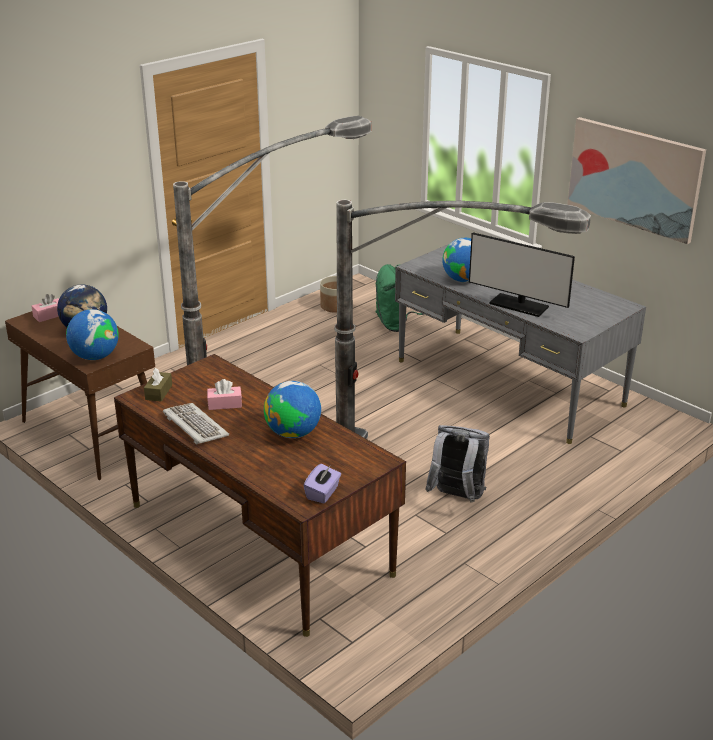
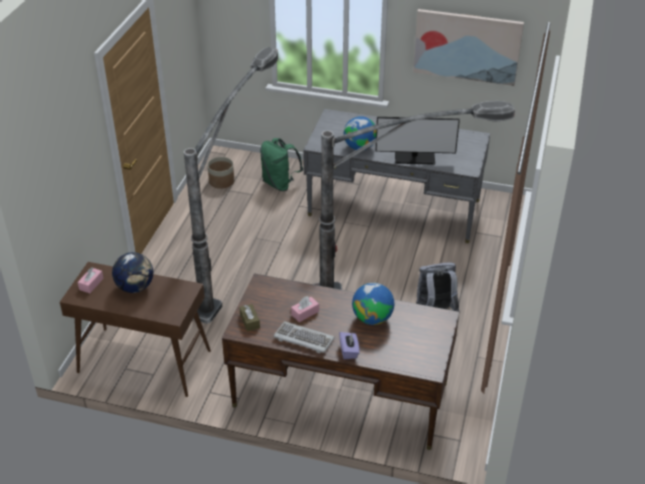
camera: 30 degrees left, 10 degrees up
globe [66,309,119,360] -> none
purple tissue box [303,464,341,503] -> purple tissue box moved to [339,332,360,359]

